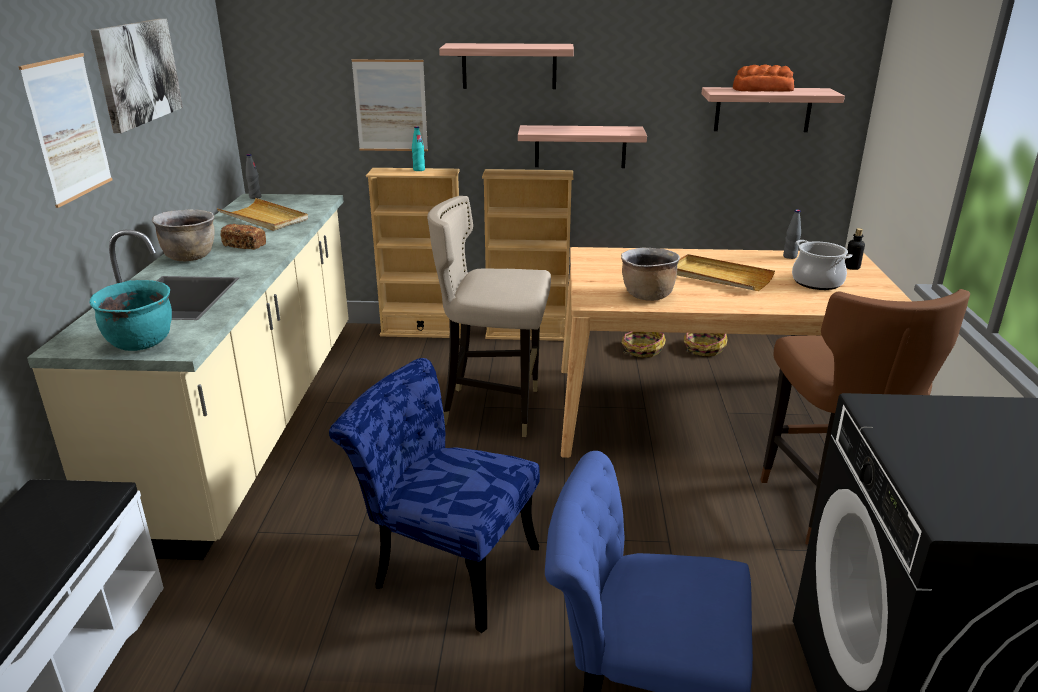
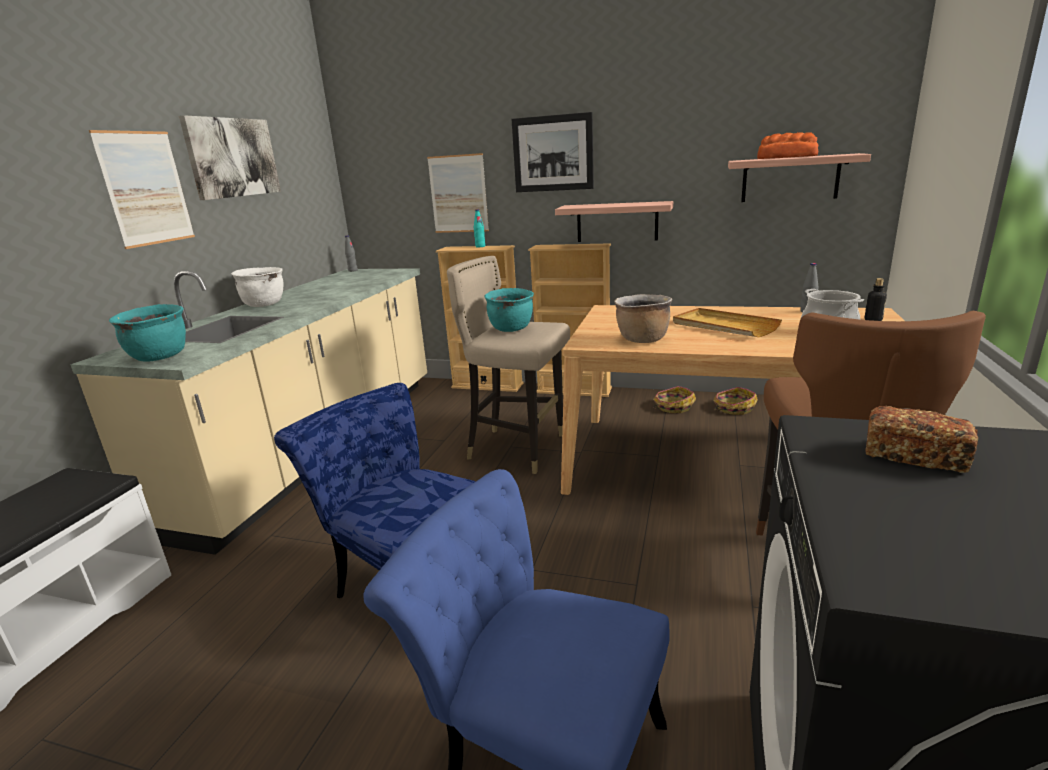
camera: 15 degrees right, 5 degrees down
brown cooking pot [152,210,214,261] -> white cooking pot [231,267,284,307]
beige tray [217,198,308,231] -> none
bread [220,224,266,250] -> bread moved to [866,406,978,473]
shelf [439,43,574,89] -> picture [512,112,594,192]
none -> turquoise cooking pot [484,288,534,332]

